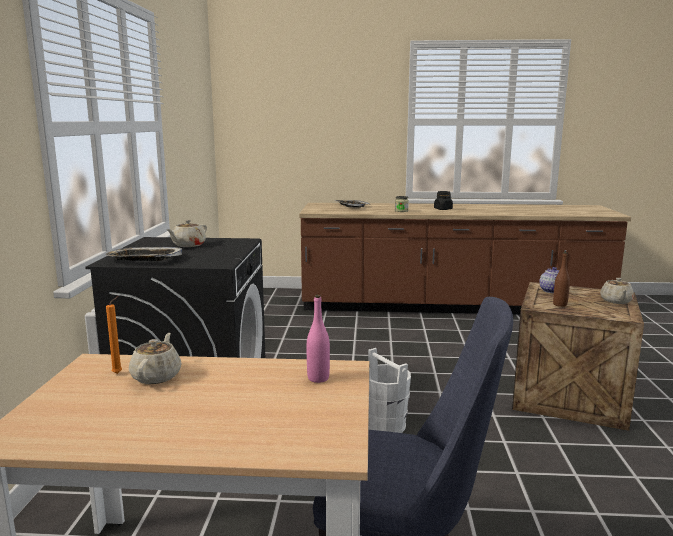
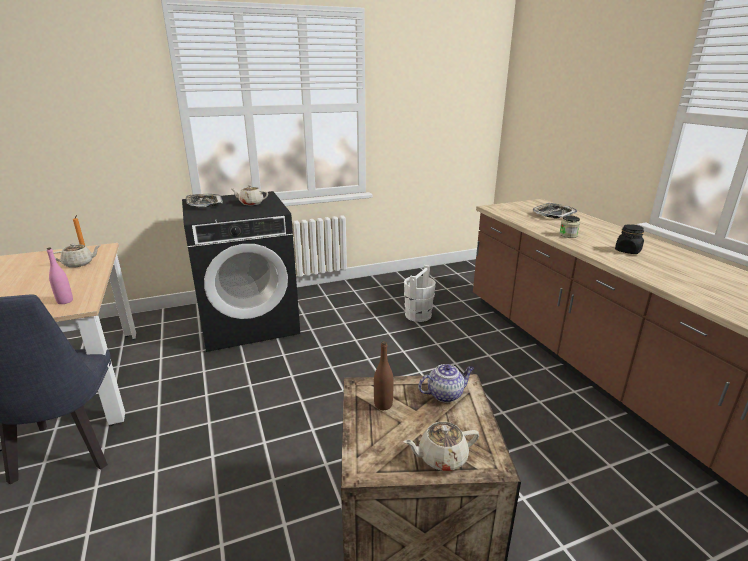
camera: 65 degrees right, 10 degrees up
white bucket [368,348,411,433] -> white bucket moved to [404,265,436,322]

